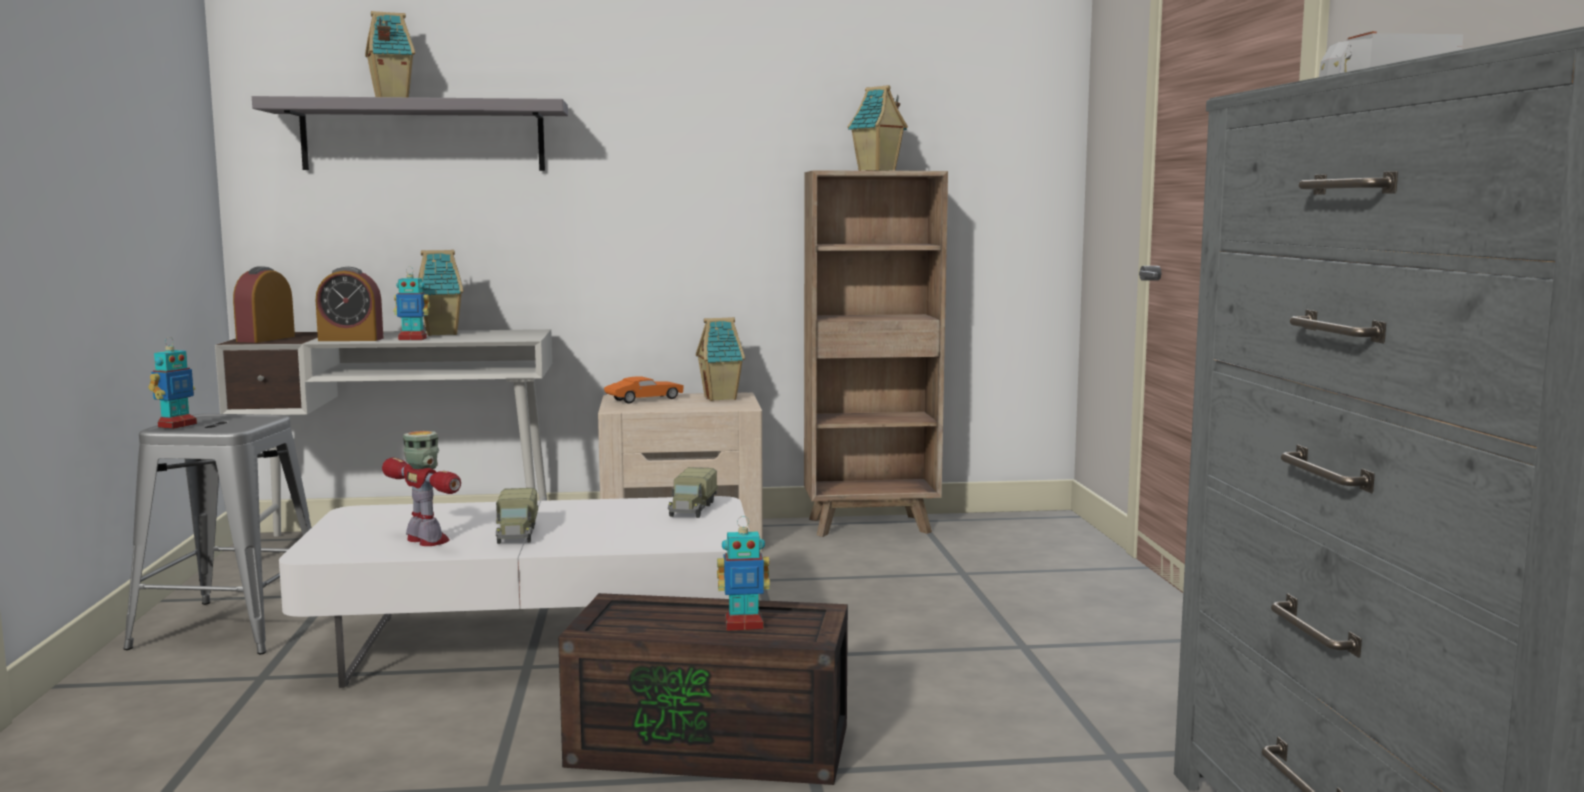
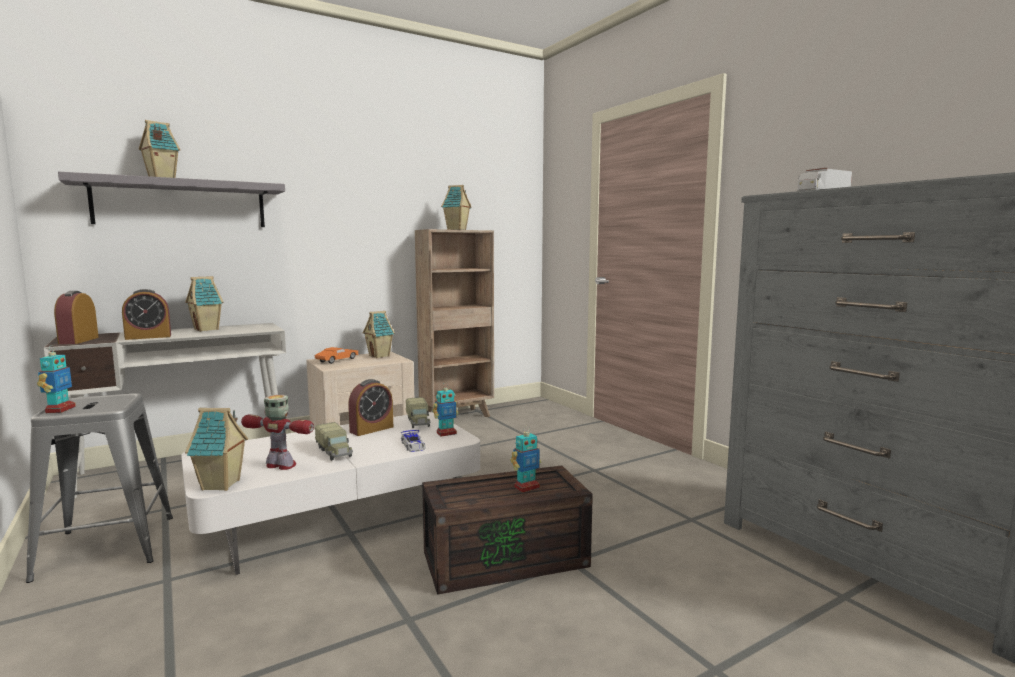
camera: 25 degrees left, 0 degrees up
toy robot [393,267,430,340] -> toy robot moved to [433,386,459,437]
none -> toy house [185,408,248,491]
none -> alarm clock [348,379,393,436]
none -> toy car [401,430,425,452]

